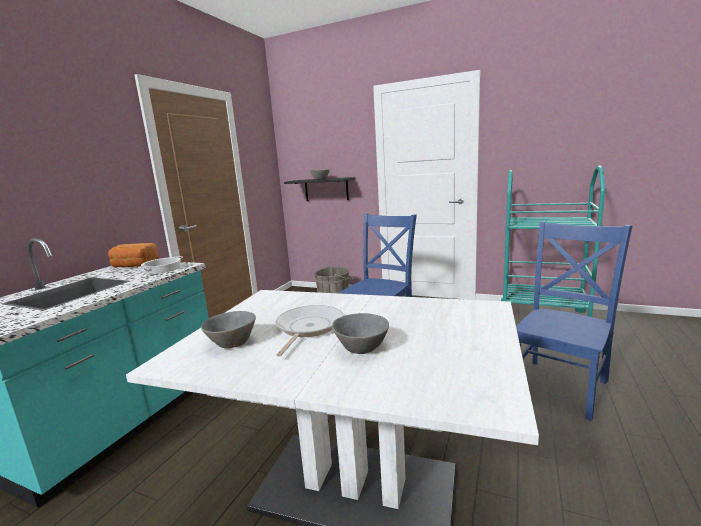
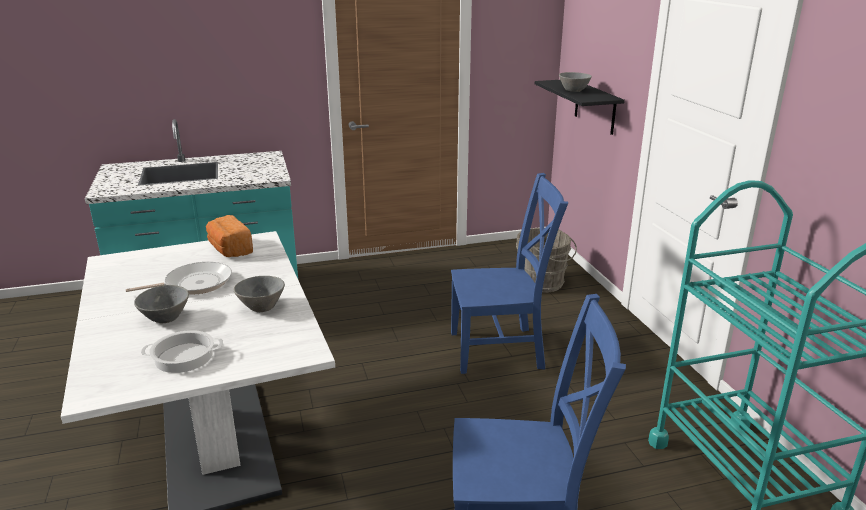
camera: 50 degrees right, 10 degrees up
bread [108,243,159,268] -> bread moved to [206,215,253,257]
cooking pot [138,256,183,274] -> cooking pot moved to [141,330,223,373]
grey bowl [201,311,256,348] -> grey bowl moved to [234,276,285,312]

